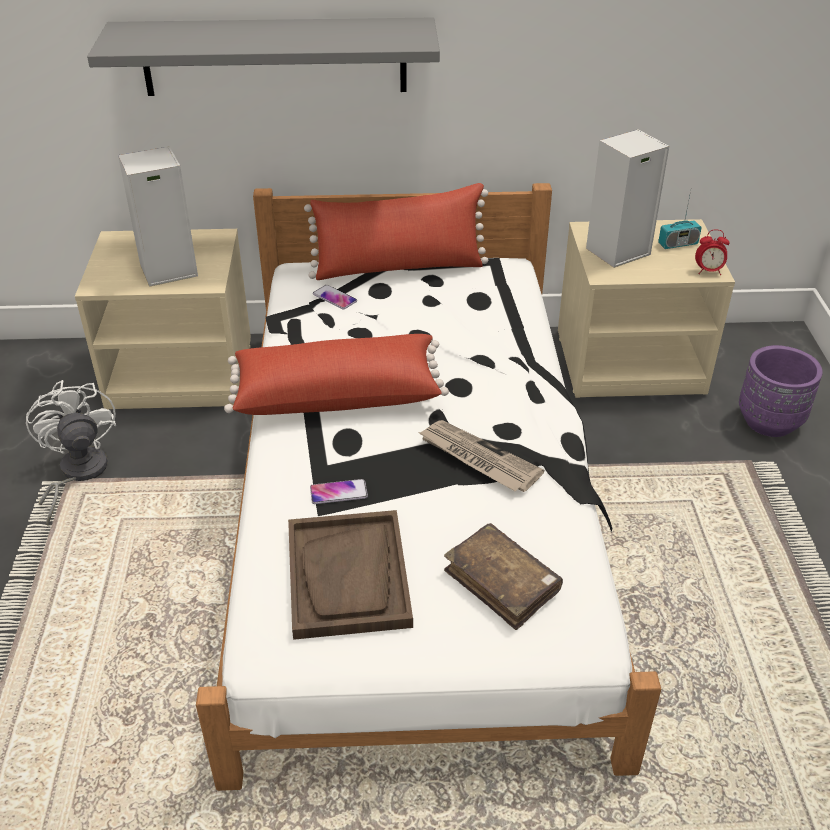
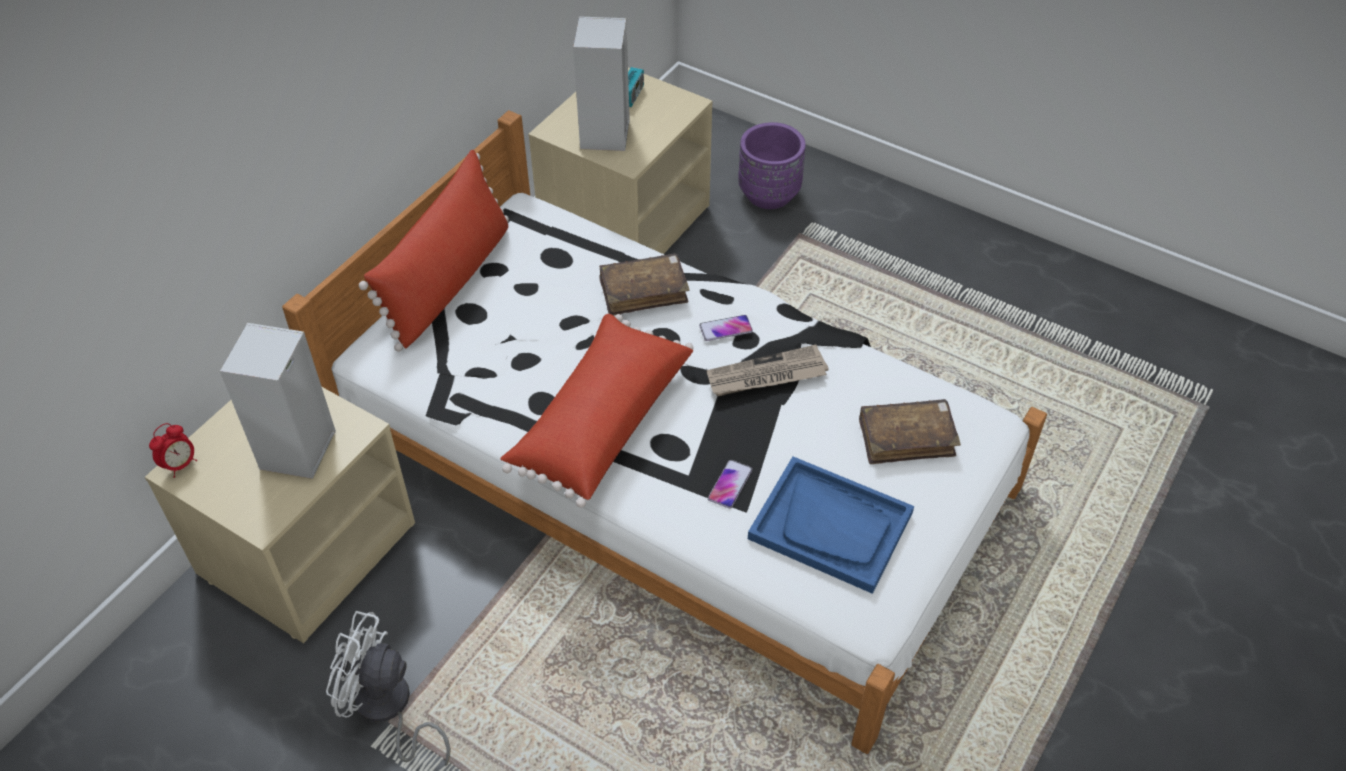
camera: 55 degrees left, 10 degrees up
grey shelf [87,18,440,96] -> none
brown tray [288,510,413,640] -> blue tray [748,457,914,594]
phone [313,285,357,310] -> phone moved to [699,315,753,341]
alarm clock [695,229,729,275] -> alarm clock moved to [149,423,197,478]
none -> brown book [599,253,690,316]

